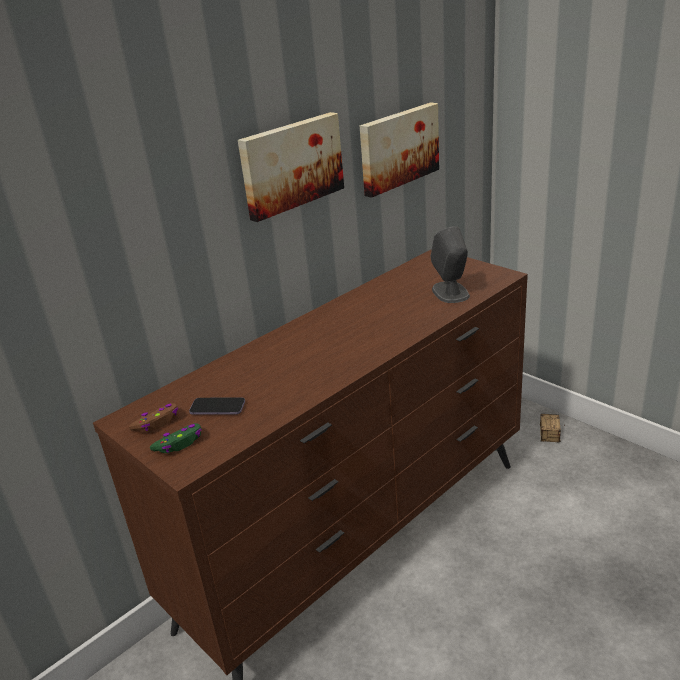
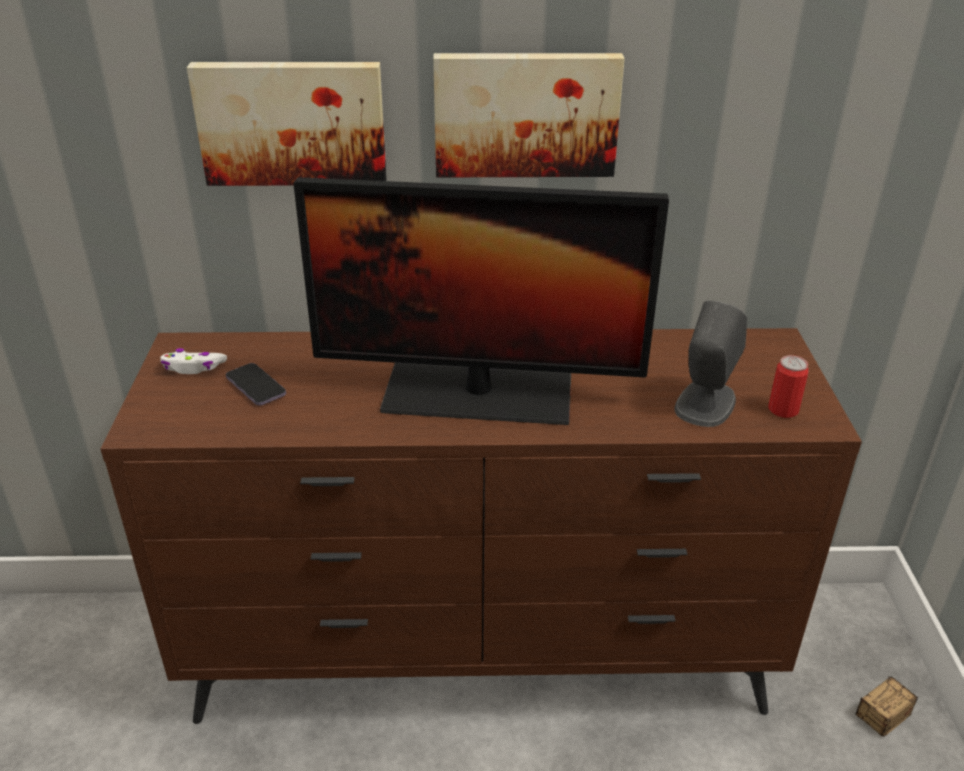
camera: 40 degrees right, 5 degrees up
brown game controller [129,403,178,432] -> white game controller [160,348,227,374]
green game controller [150,423,202,453] -> none
picture [360,102,439,198] -> picture moved to [187,62,387,186]
none -> monitor [294,177,669,425]
none -> can [768,355,809,418]

